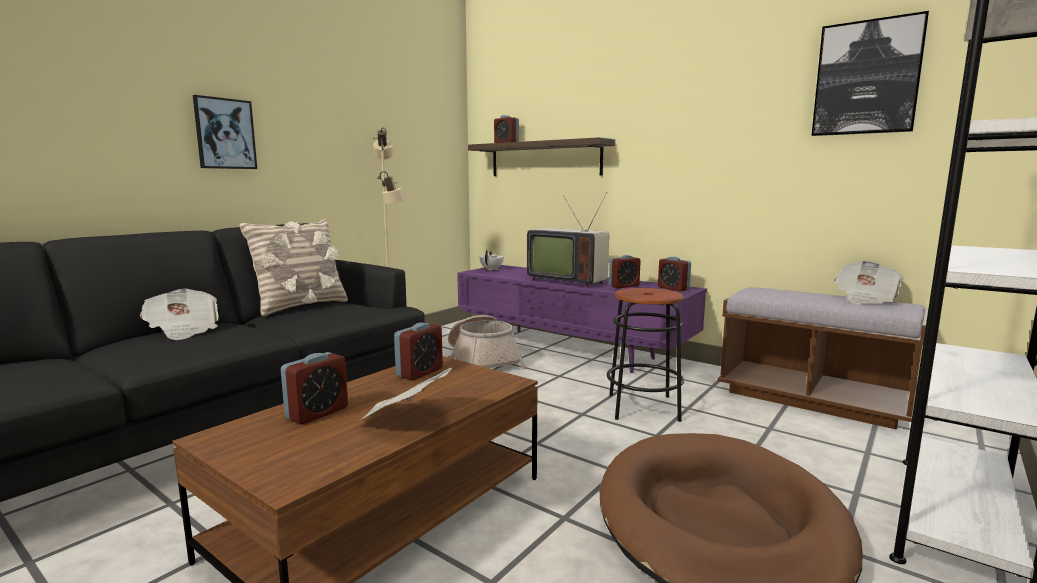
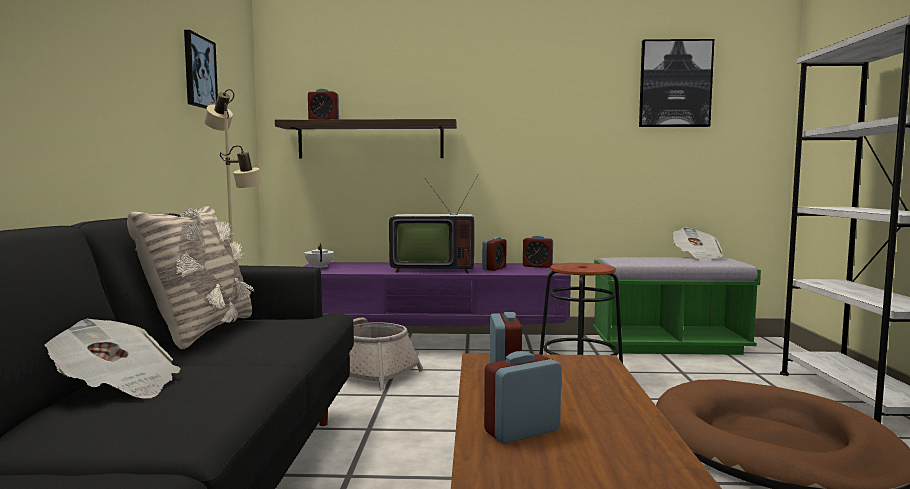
camera: 35 degrees left, 5 degrees down
picture [193,95,257,169] -> picture moved to [184,30,218,109]
alarm clock [281,352,348,425] -> alarm clock turned 120 degrees counterclockwise [484,351,561,444]
newspaper [358,367,452,421] -> none
brown bench [717,287,928,430] -> green bench [593,257,761,355]

